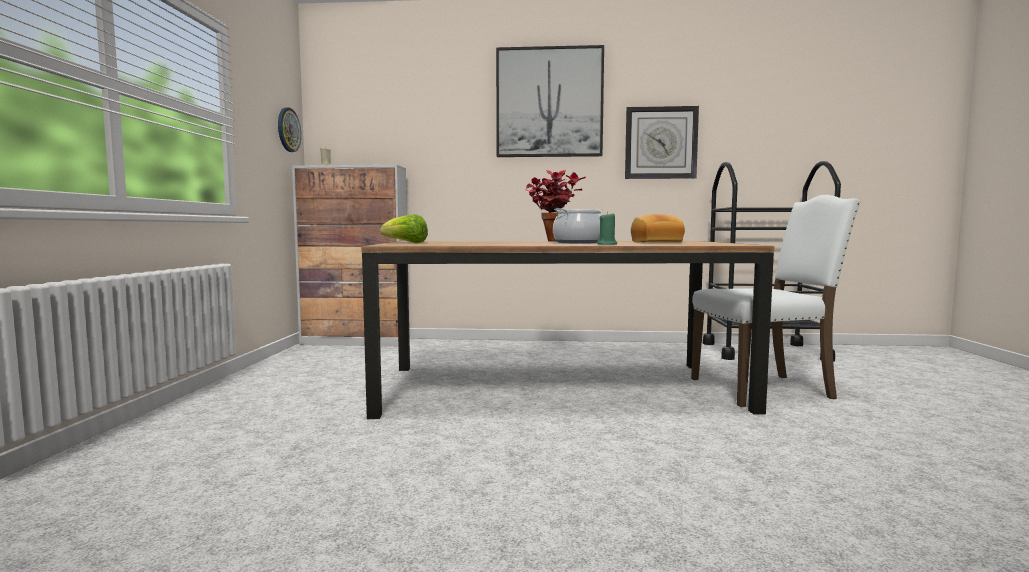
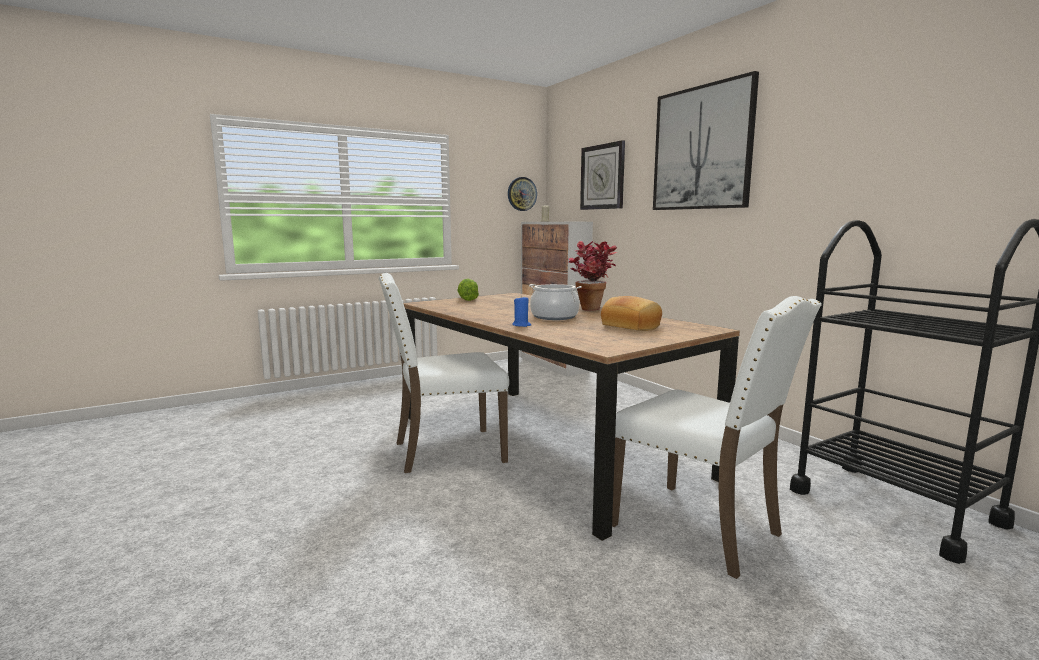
camera: 55 degrees right, 5 degrees up
green candle [597,212,617,245] -> blue candle [512,295,531,327]
wall clock [625,106,699,179] -> wall clock moved to [580,140,625,210]
none -> white chair [378,273,509,473]

